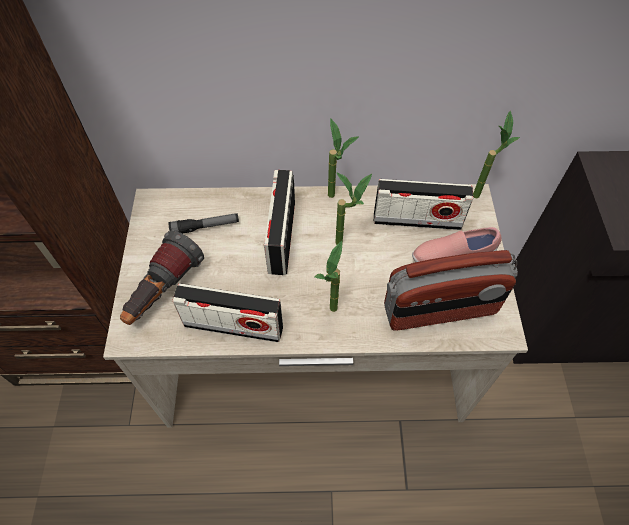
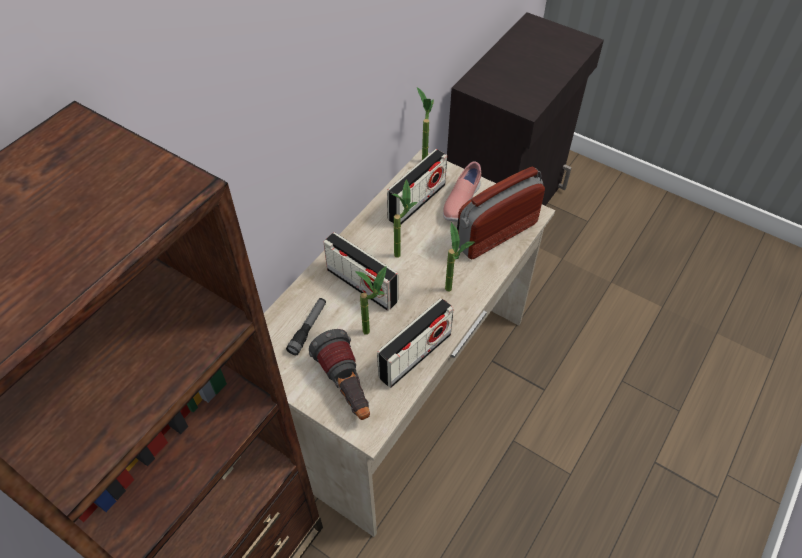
camera: 55 degrees left, 5 degrees down
potted plant [328,118,359,198] -> potted plant moved to [355,266,387,335]
radio [384,250,518,331] -> radio turned 150 degrees counterclockwise [457,167,545,259]

